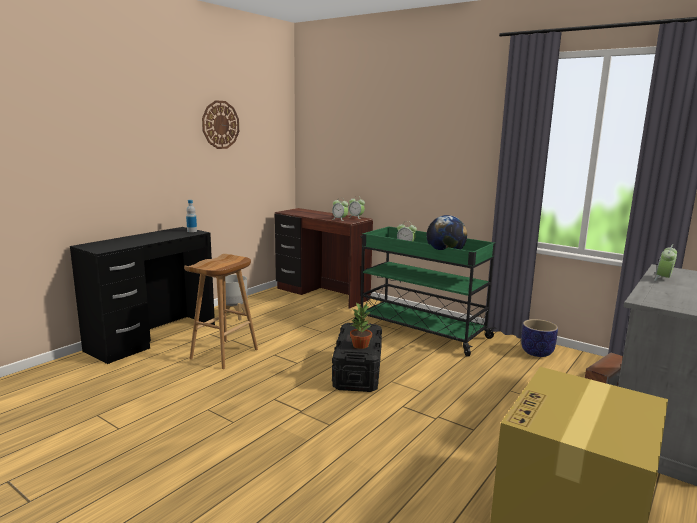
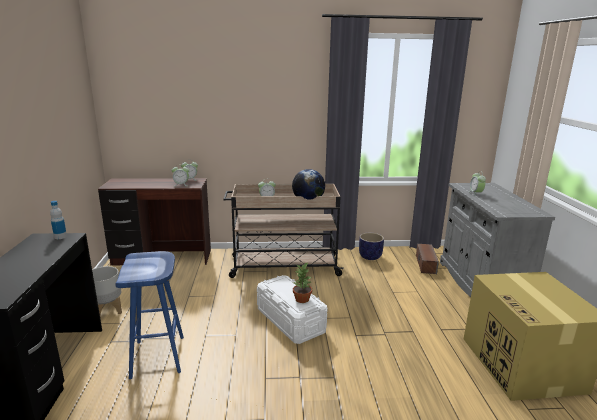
camera: 40 degrees left, 5 degrees up
brown stool [184,254,258,369] -> blue stool [115,251,184,379]
wall clock [202,100,239,149] -> none
black storage box [332,322,382,392] -> white storage box [257,275,328,344]
green cart [354,226,496,357] -> beige cart [224,184,343,278]

